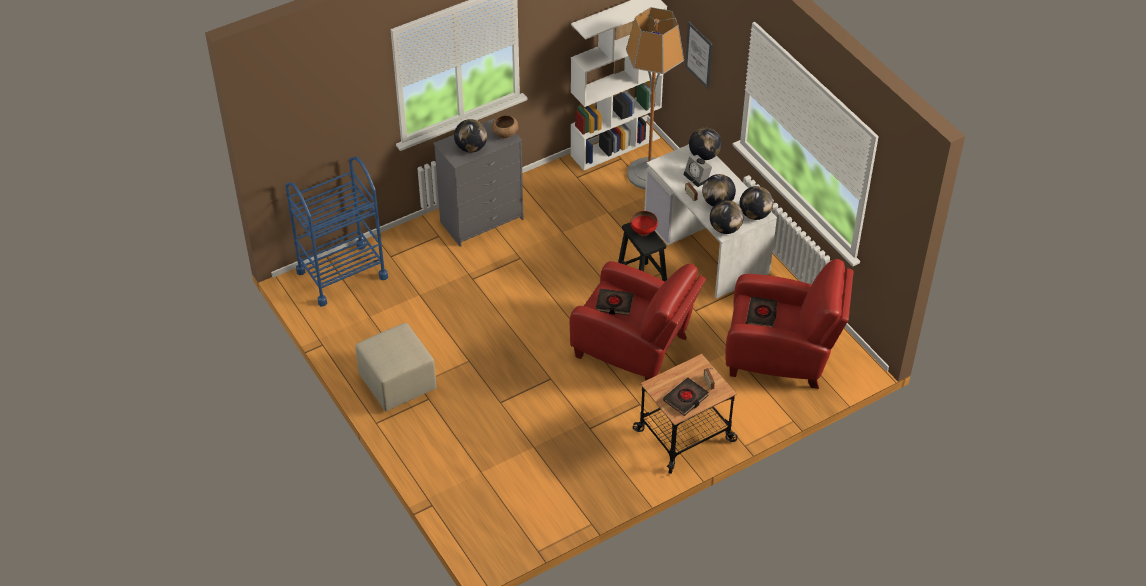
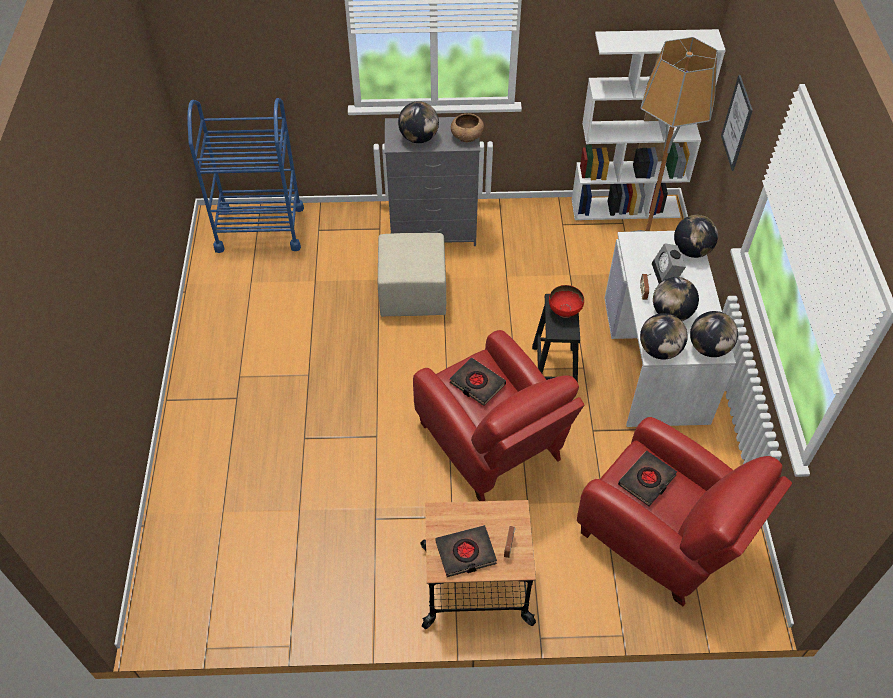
camera: 30 degrees right, 5 degrees up
beige ottoman [356,323,437,411] -> beige ottoman moved to [378,233,446,317]

